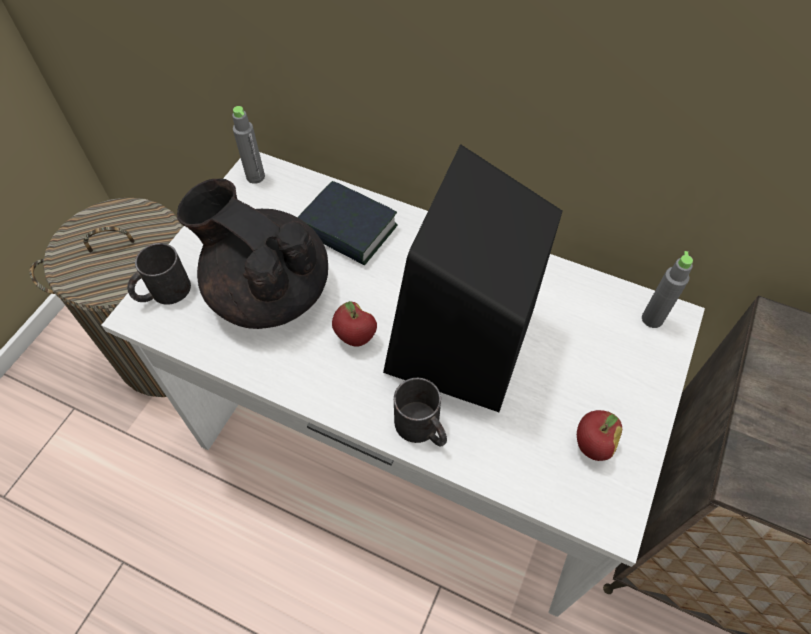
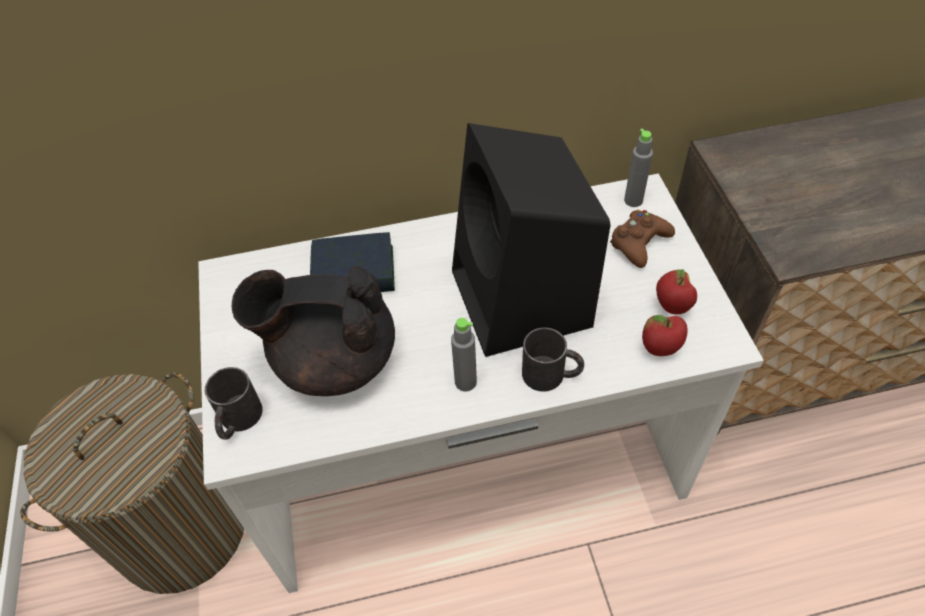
camera: 35 degrees left, 5 degrees down
grey bottle [232,106,265,184] -> grey bottle moved to [451,318,477,391]
apple [332,301,377,347] -> apple moved to [642,315,688,356]
none -> brown game controller [610,210,675,268]

